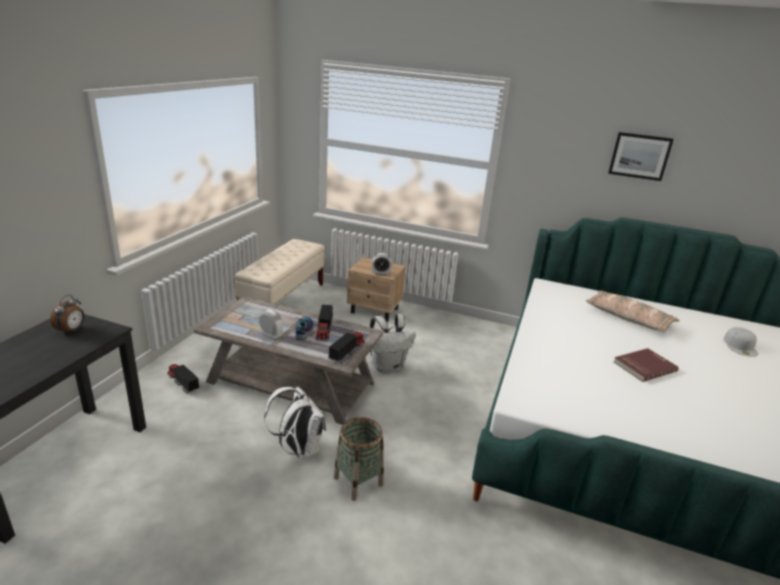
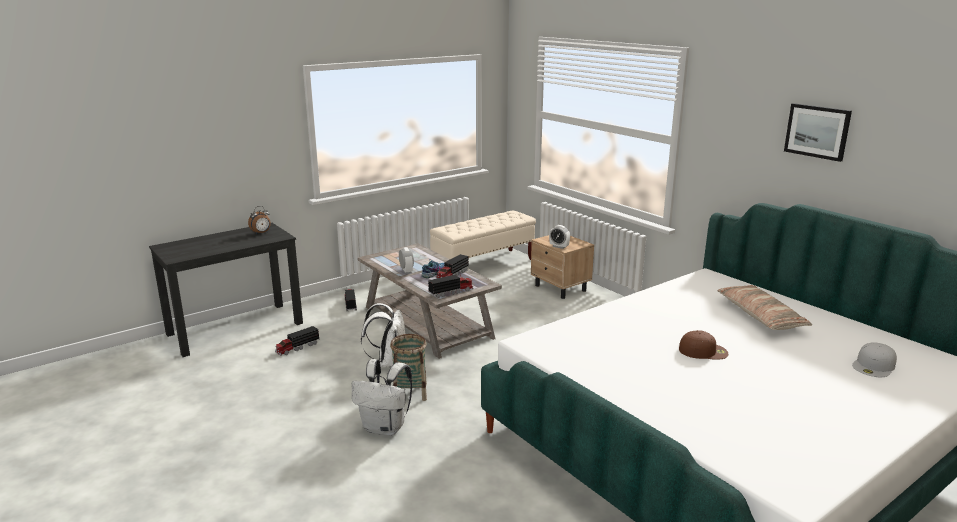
camera: 35 degrees right, 5 degrees down
white backpack [370,314,416,373] -> white backpack moved to [352,359,412,436]
red book [614,348,679,382] -> brown cap [679,330,728,360]
none -> toy truck [275,326,320,356]

